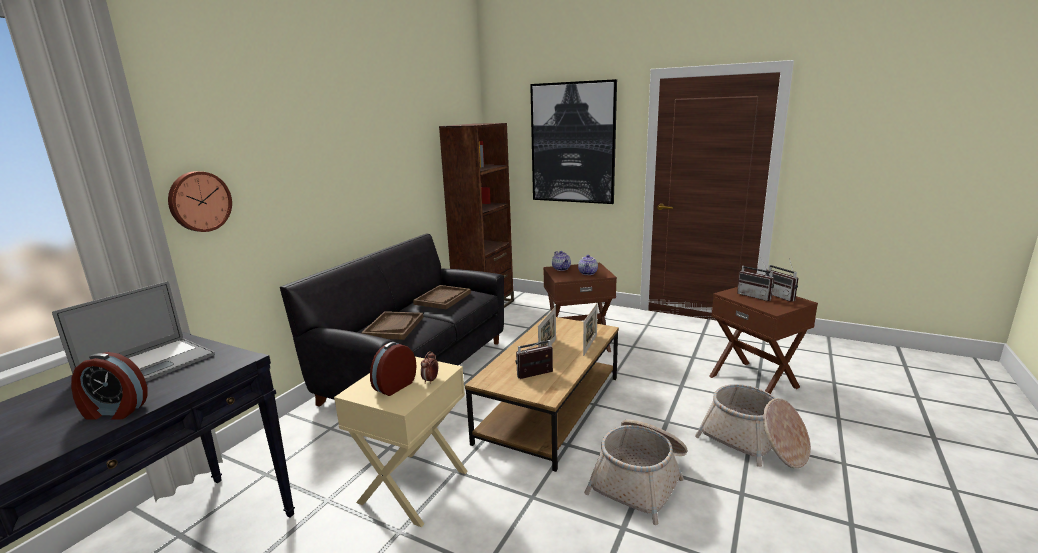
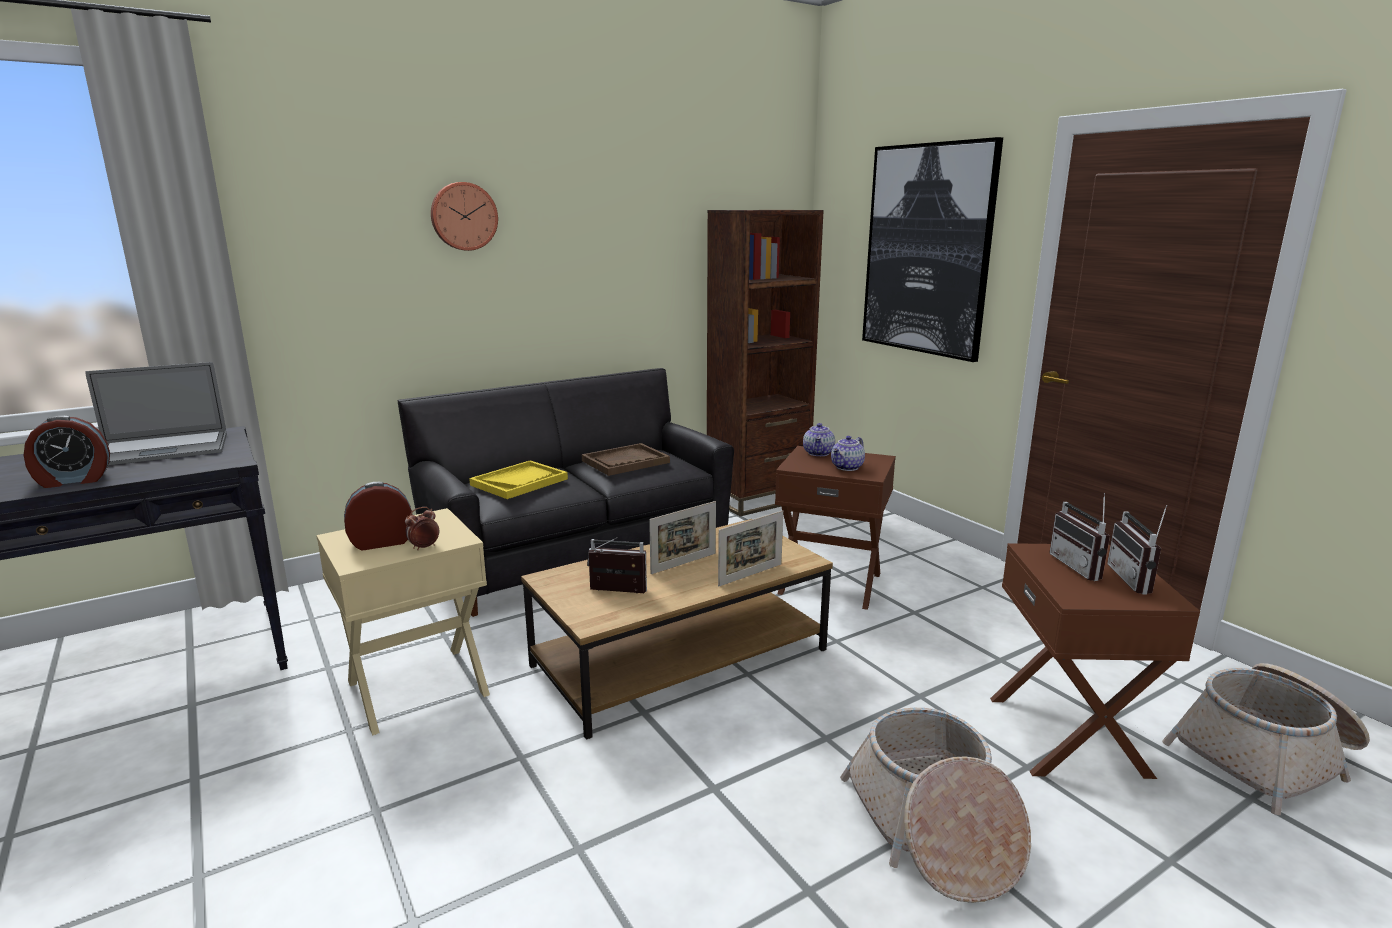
camera: 30 degrees right, 0 degrees up
alarm clock [71,352,148,420] -> alarm clock turned 60 degrees counterclockwise [24,416,110,488]
wall clock [168,171,232,232] -> wall clock moved to [431,182,498,251]
brown tray [361,311,423,340] -> yellow tray [469,461,568,499]
basket [584,420,688,525] -> basket moved to [1162,663,1370,815]

